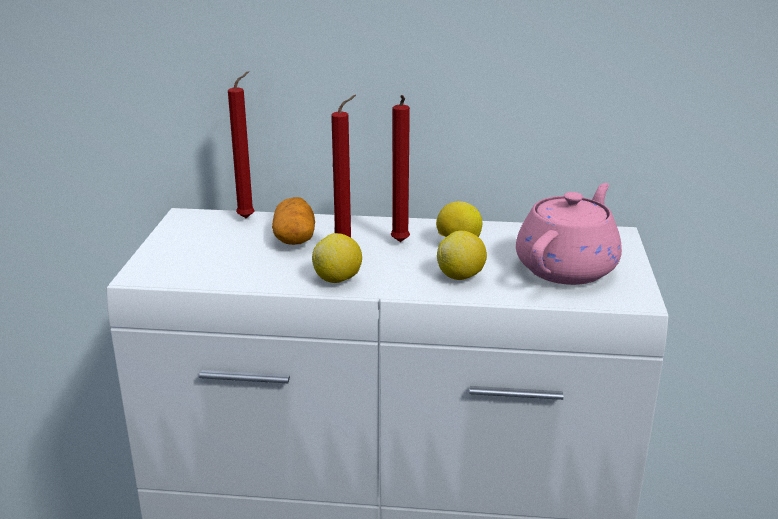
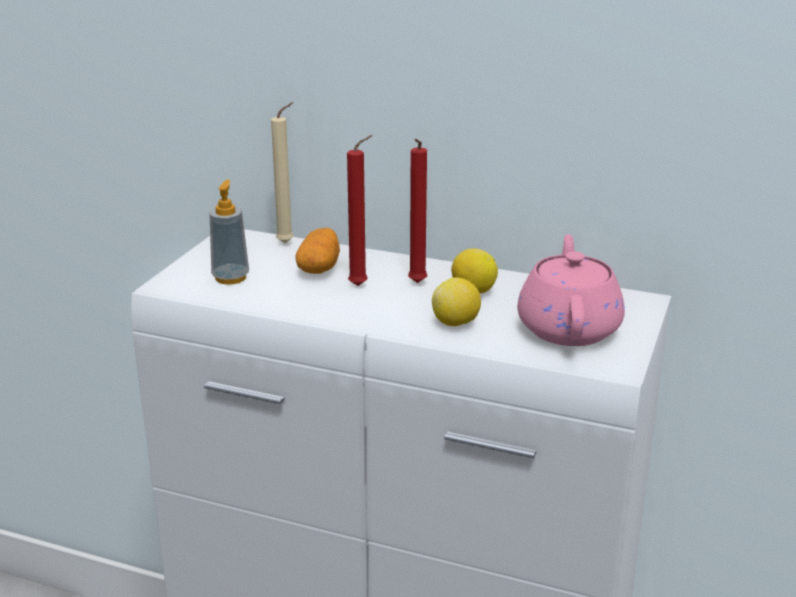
camera: 15 degrees right, 0 degrees up
red candle [228,71,255,218] -> beige candle [271,102,294,243]
lemon [312,233,362,283] -> none
pink teapot [516,183,622,285] -> pink teapot turned 45 degrees counterclockwise [517,234,625,346]
none -> soap dispenser [210,180,249,285]

